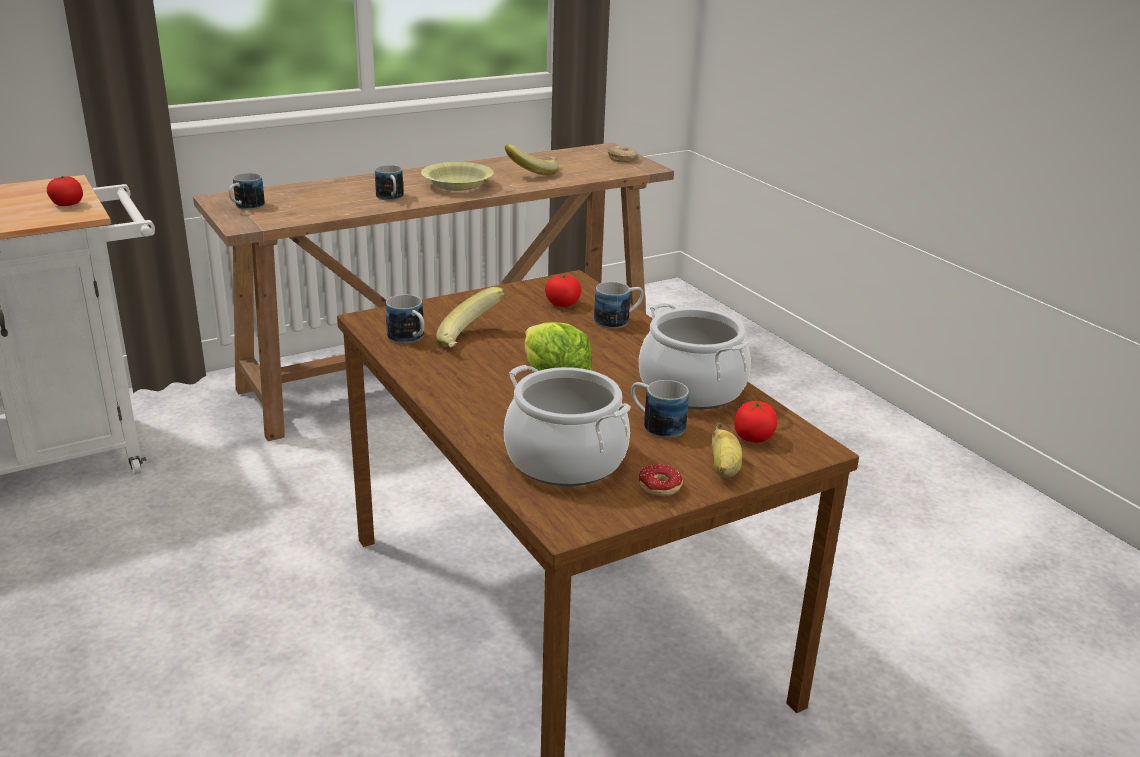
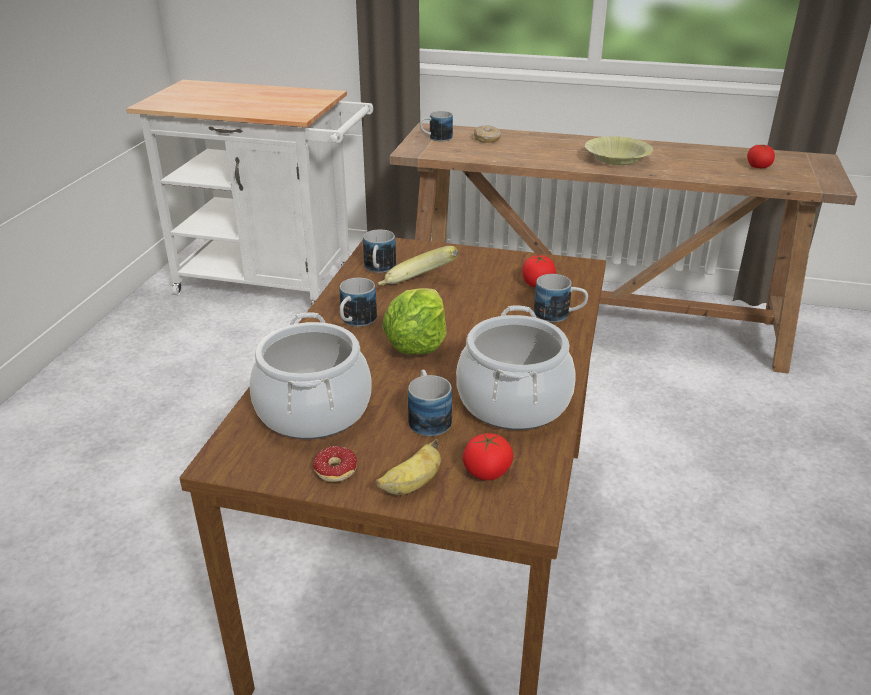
camera: 45 degrees right, 5 degrees up
tomato [47,176,83,206] -> tomato moved to [747,145,775,168]
mug [375,165,404,201] -> mug moved to [340,278,377,327]
banana [505,144,559,175] -> none
donut [608,146,638,162] -> donut moved to [474,126,501,143]

